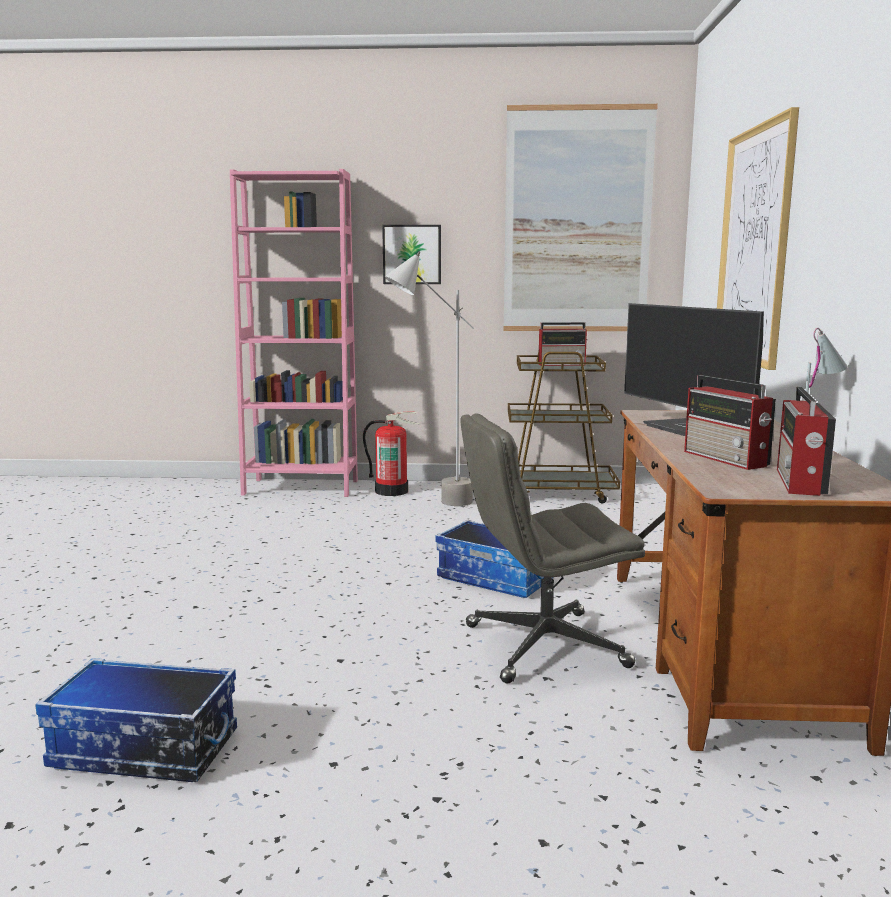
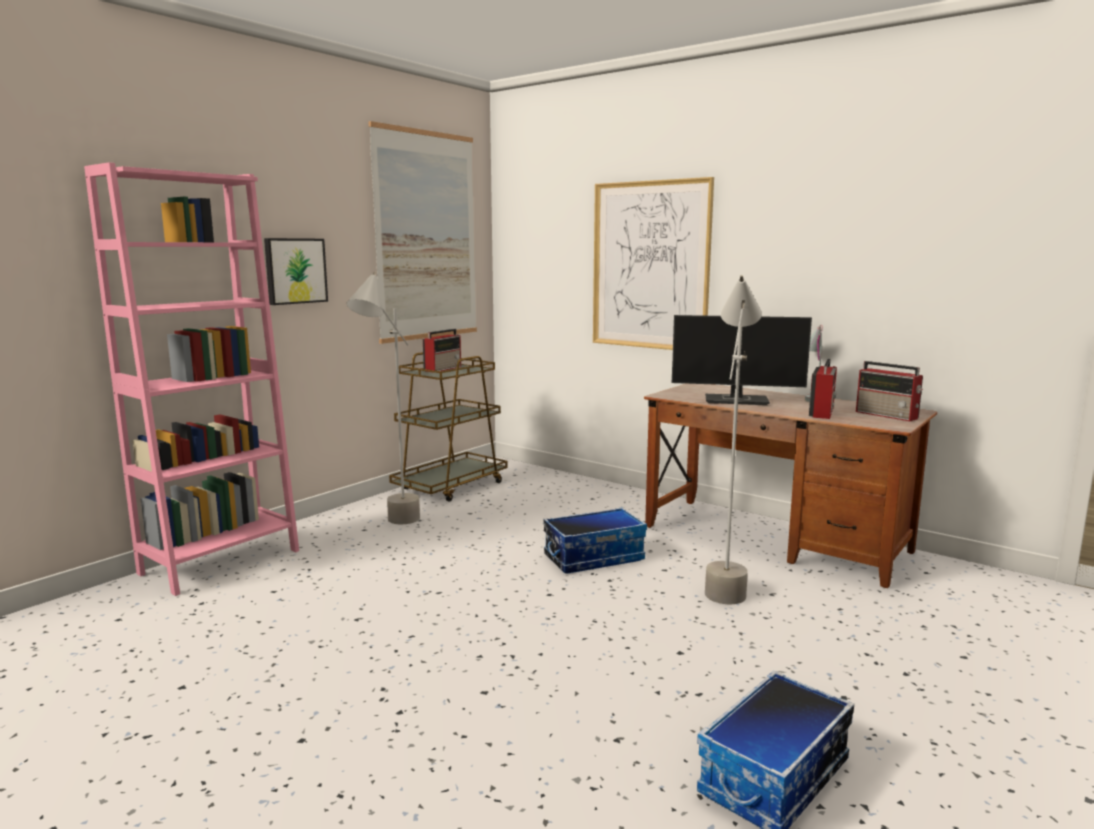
camera: 55 degrees left, 0 degrees up
fire extinguisher [363,412,421,496] -> none
grey office chair [460,413,645,683] -> grey floor lamp [705,275,762,604]
radio [684,375,776,470] -> radio turned 75 degrees counterclockwise [809,359,837,419]

